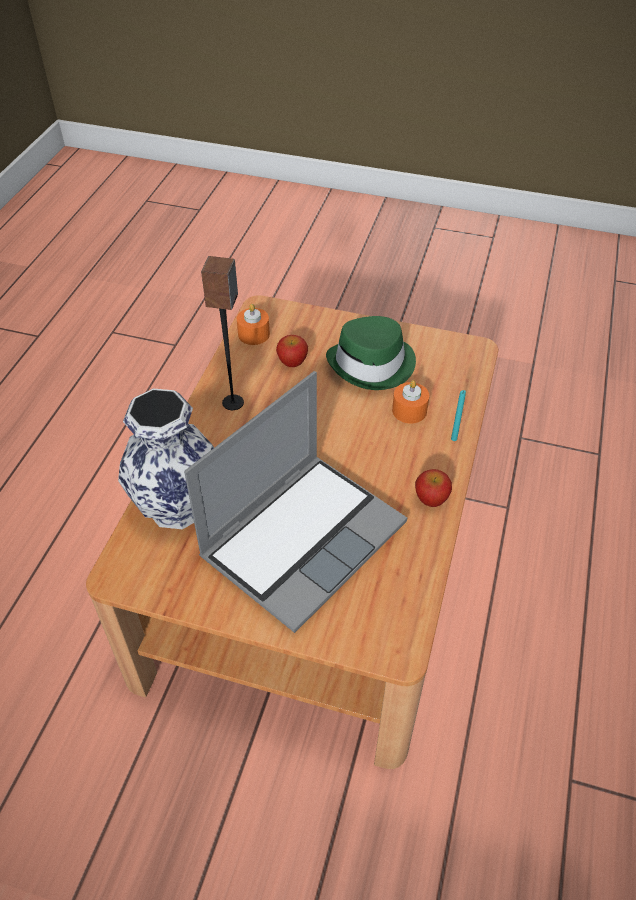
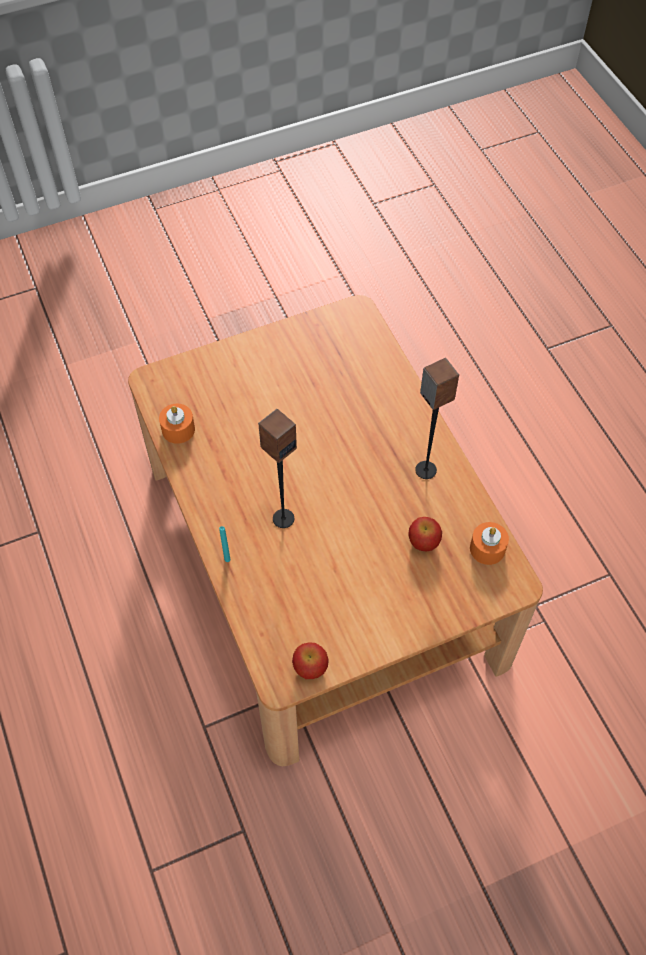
camera: 140 degrees right, 10 degrees up
vase [118,389,214,529] -> none
laptop [184,371,407,633] -> none
green hat [326,316,416,390] -> none
orange candle [392,380,429,423] -> orange candle moved to [159,404,195,444]
apple [415,469,452,507] -> apple moved to [292,642,329,679]
none -> speaker [258,409,297,528]

